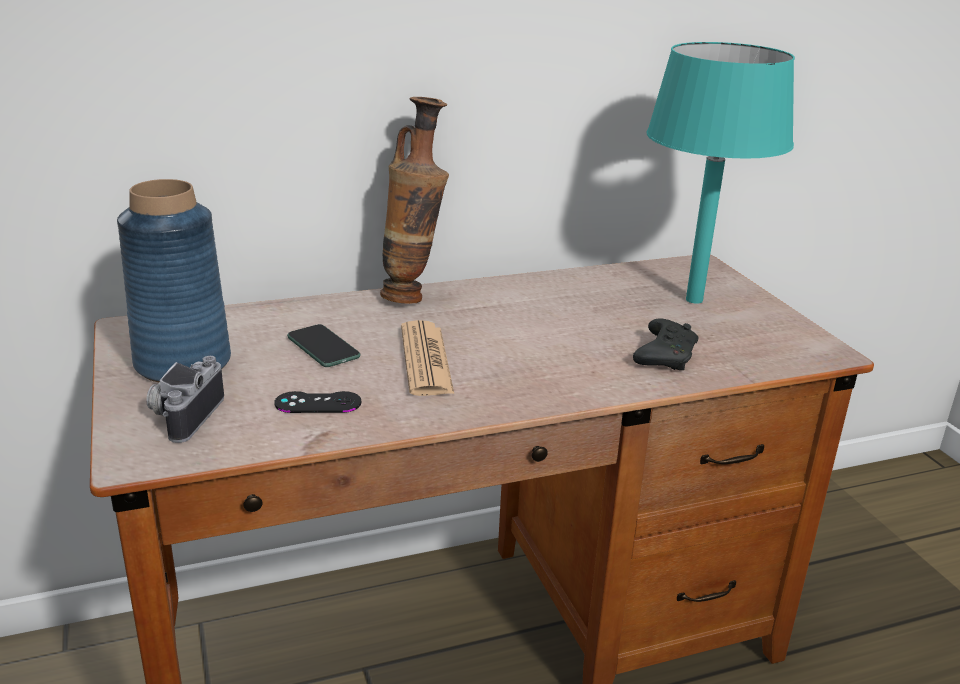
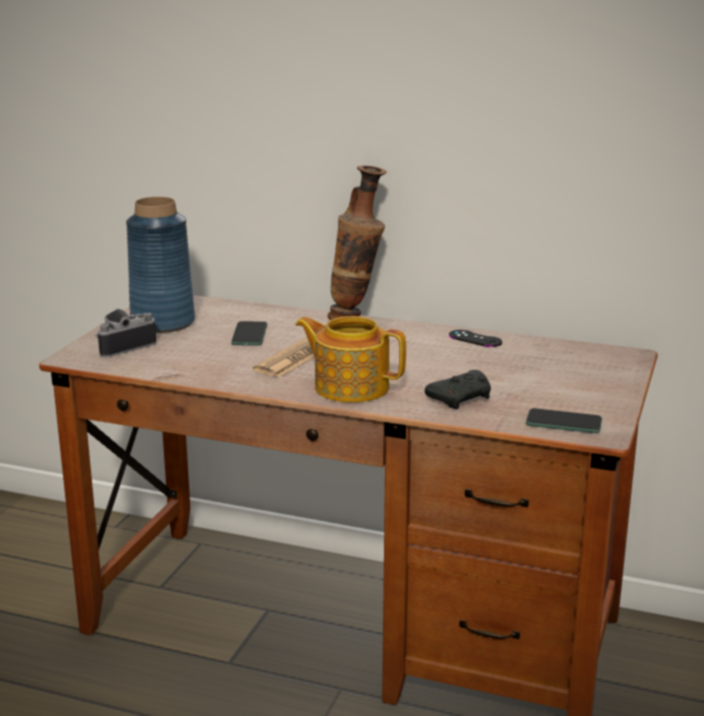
camera: 40 degrees right, 5 degrees down
black game controller [274,391,361,413] -> black game controller moved to [449,330,502,347]
turquoise table lamp [647,42,795,304] -> none
none -> teapot [295,316,406,403]
none -> phone [526,408,602,433]

